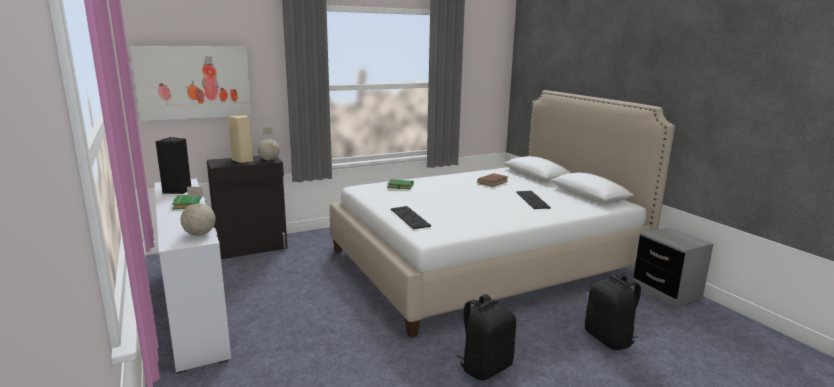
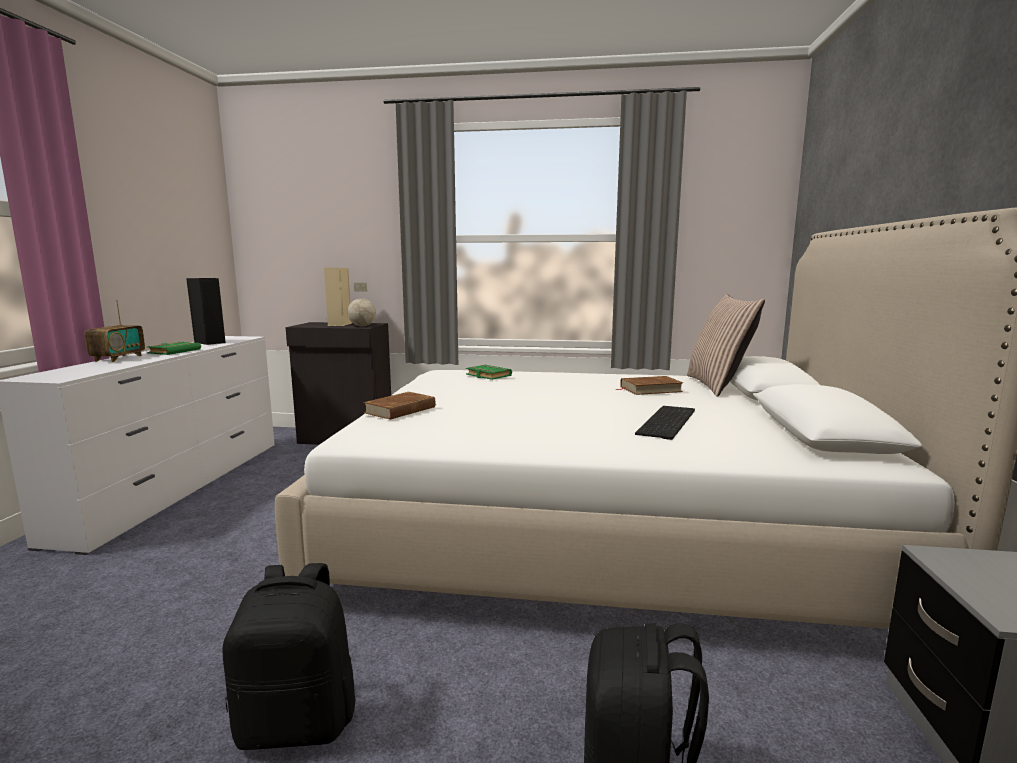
camera: 35 degrees right, 5 degrees down
picture [130,46,252,121] -> none
globe [180,187,216,236] -> none
keyboard [391,206,431,229] -> brown book [363,392,436,420]
none -> radio [85,300,145,362]
none -> pillow [687,294,765,397]

